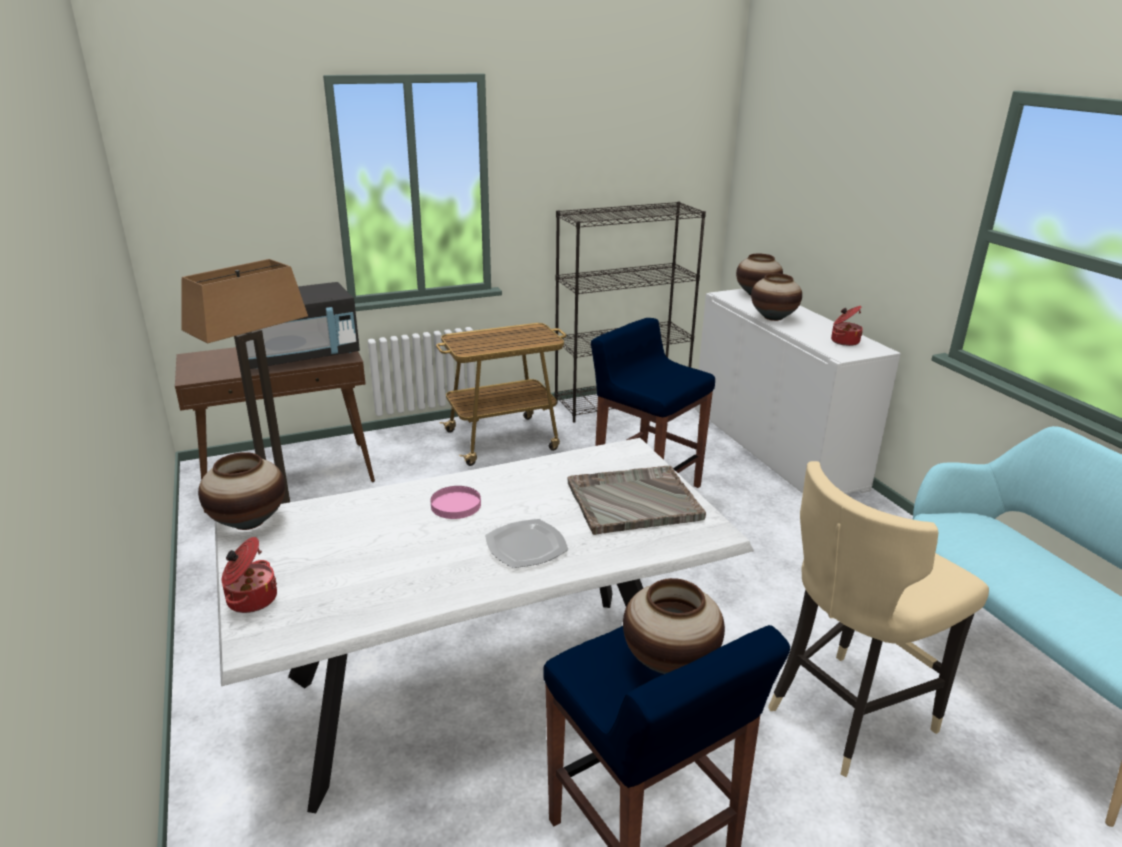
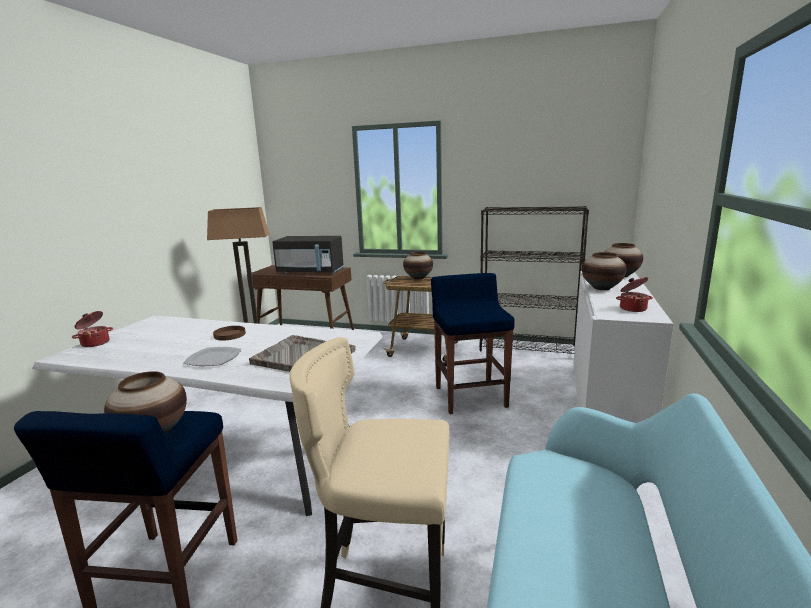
camera: 40 degrees right, 10 degrees down
vase [198,452,285,530] -> vase moved to [403,252,433,279]
pink plate [430,486,481,519] -> brown plate [213,326,246,341]

